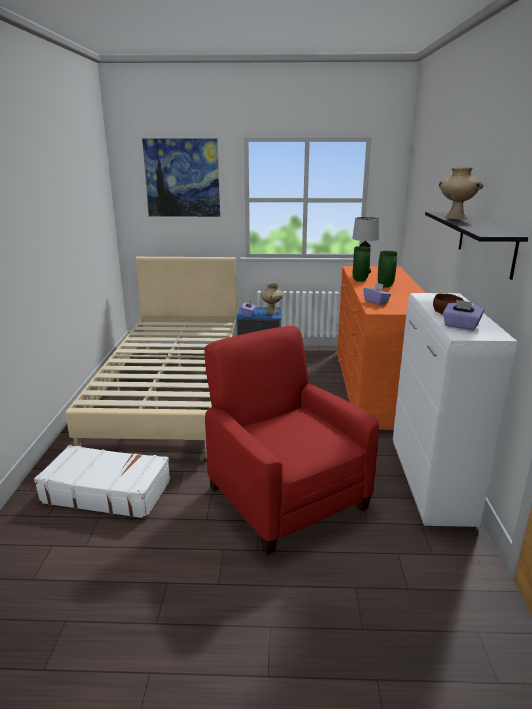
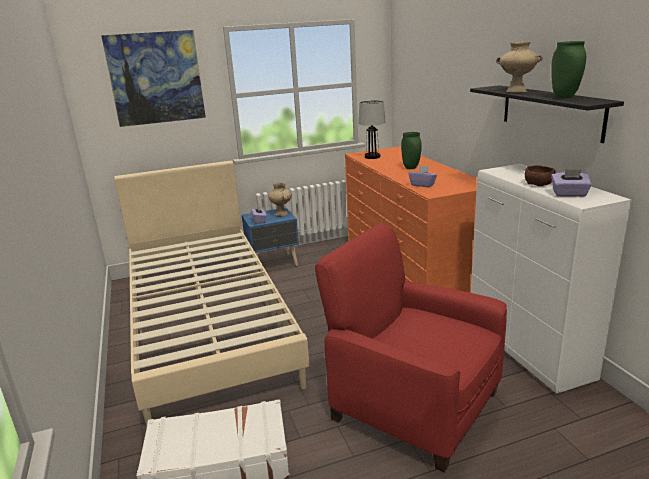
camera: 20 degrees left, 0 degrees up
green vase [352,246,371,282] -> green vase moved to [551,41,586,98]

